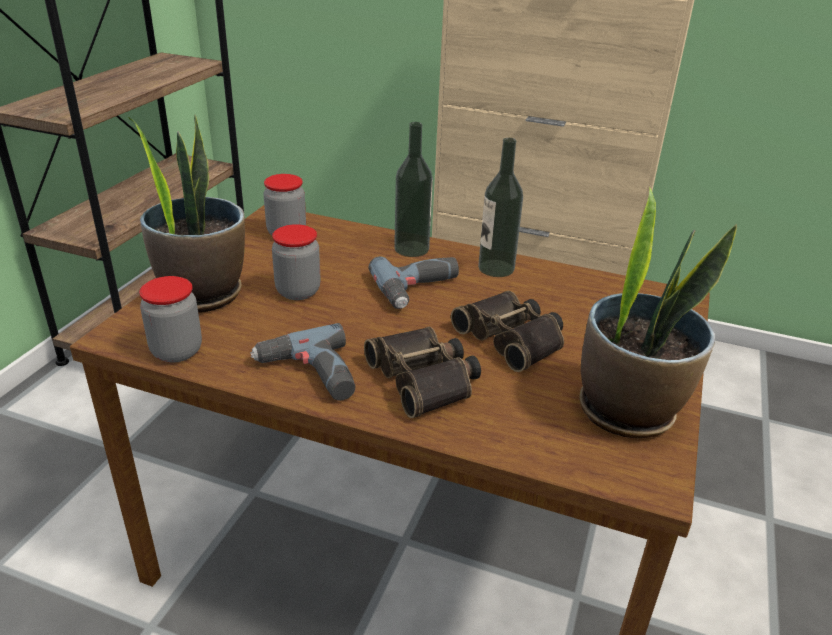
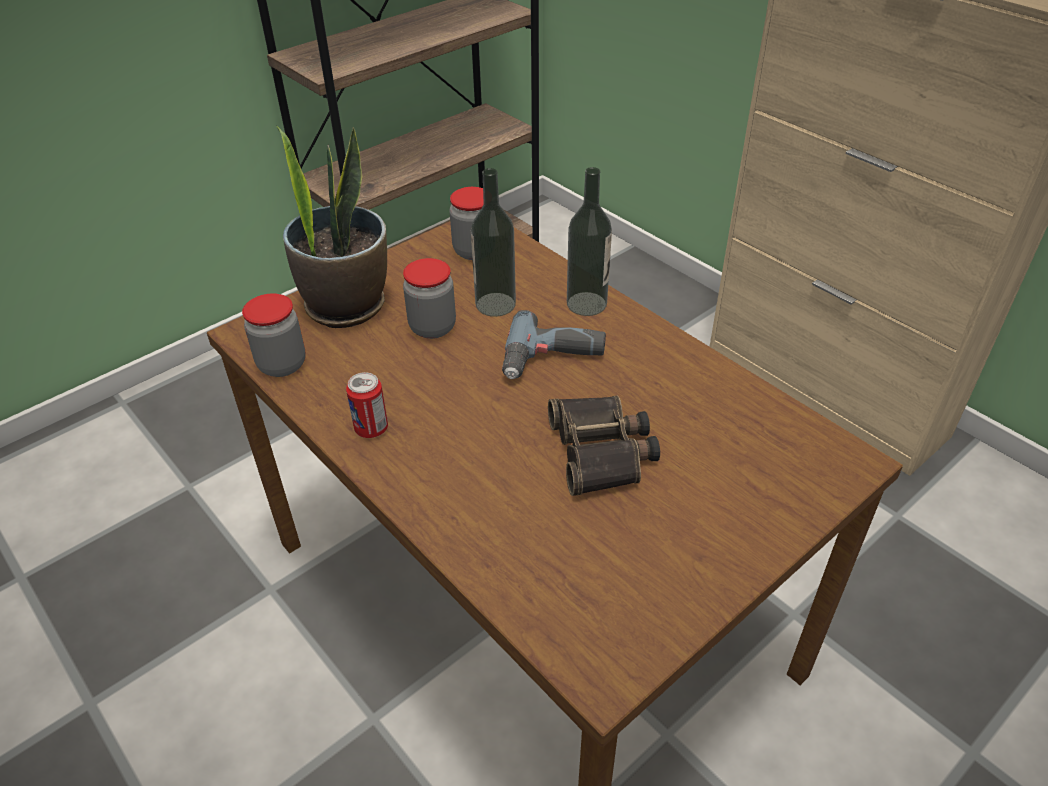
camera: 30 degrees right, 10 degrees up
power drill [250,323,355,401] -> can [346,372,388,438]
binoculars [364,327,481,418] -> none
bottle [478,138,523,277] -> bottle moved to [471,168,516,317]
potted plant [580,187,737,438] -> none

